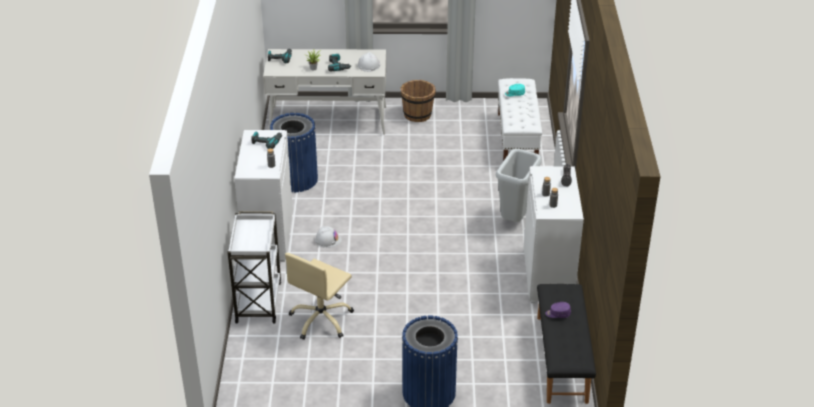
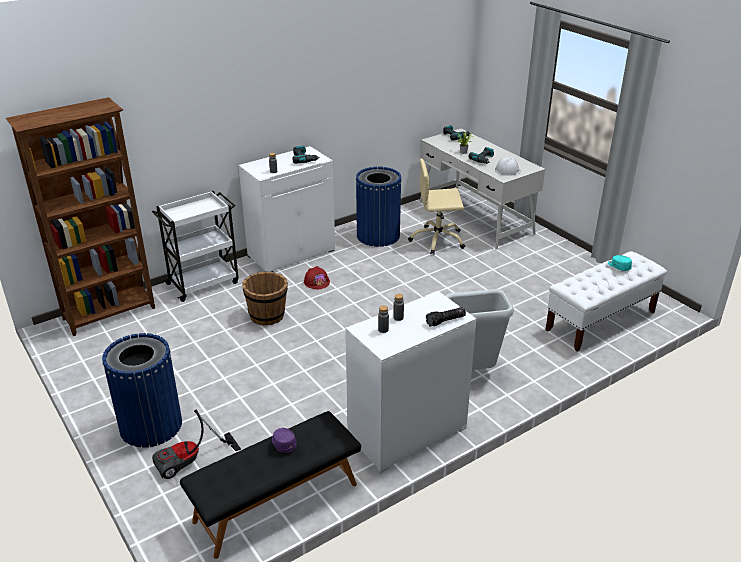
camera: 55 degrees right, 5 degrees down
beige office chair [285,253,354,340] -> beige office chair moved to [408,158,465,255]
white hard hat [315,226,342,248] -> red hard hat [304,266,330,289]
brown bucket [400,80,436,122] -> brown bucket moved to [242,272,288,326]
none -> brown bookcase [6,97,155,336]
none -> vacuum cleaner [152,410,241,479]

